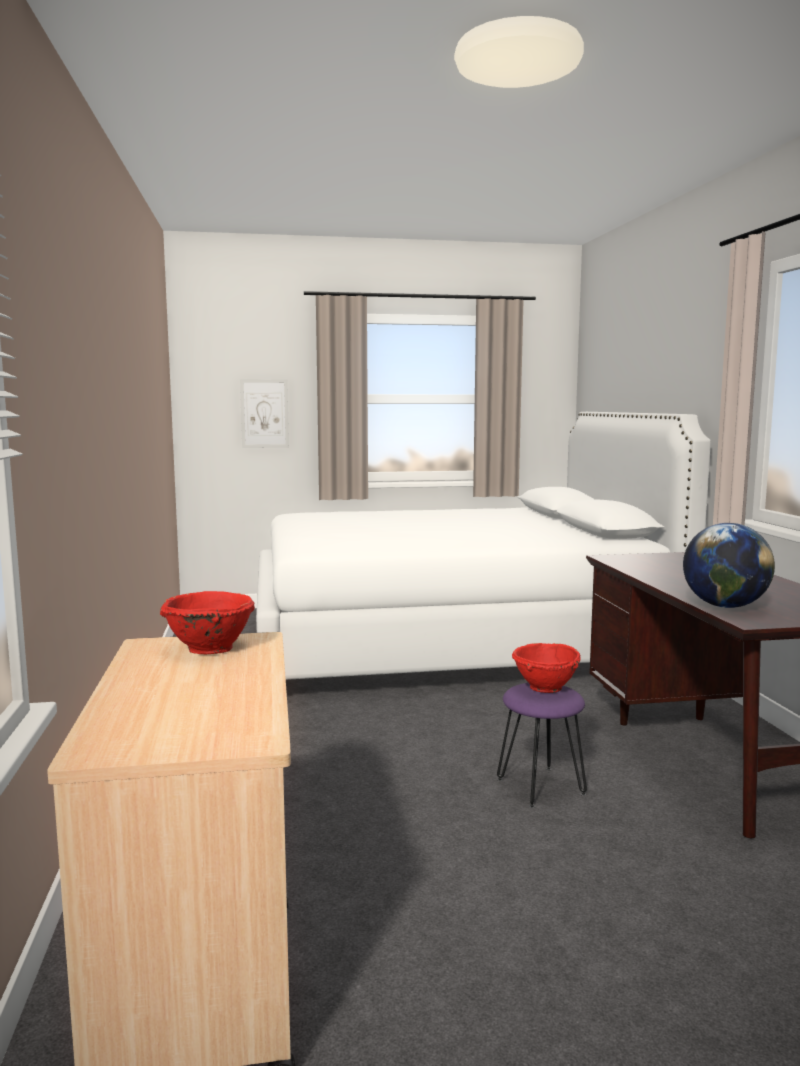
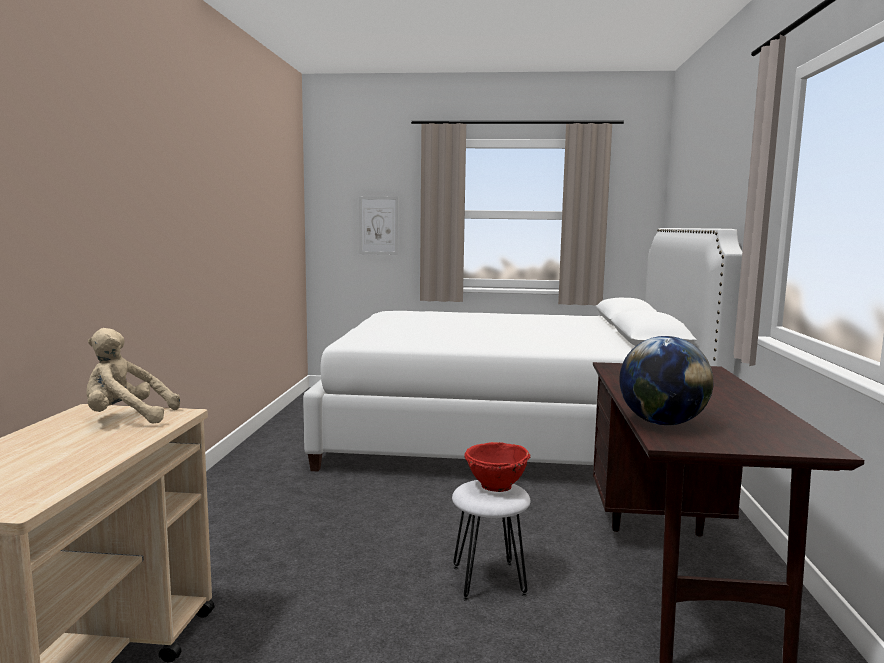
camera: 15 degrees right, 0 degrees up
red bowl [160,591,255,655] -> beige plush toy [86,328,180,424]
purple stool [497,683,587,808] -> white stool [452,480,531,601]

